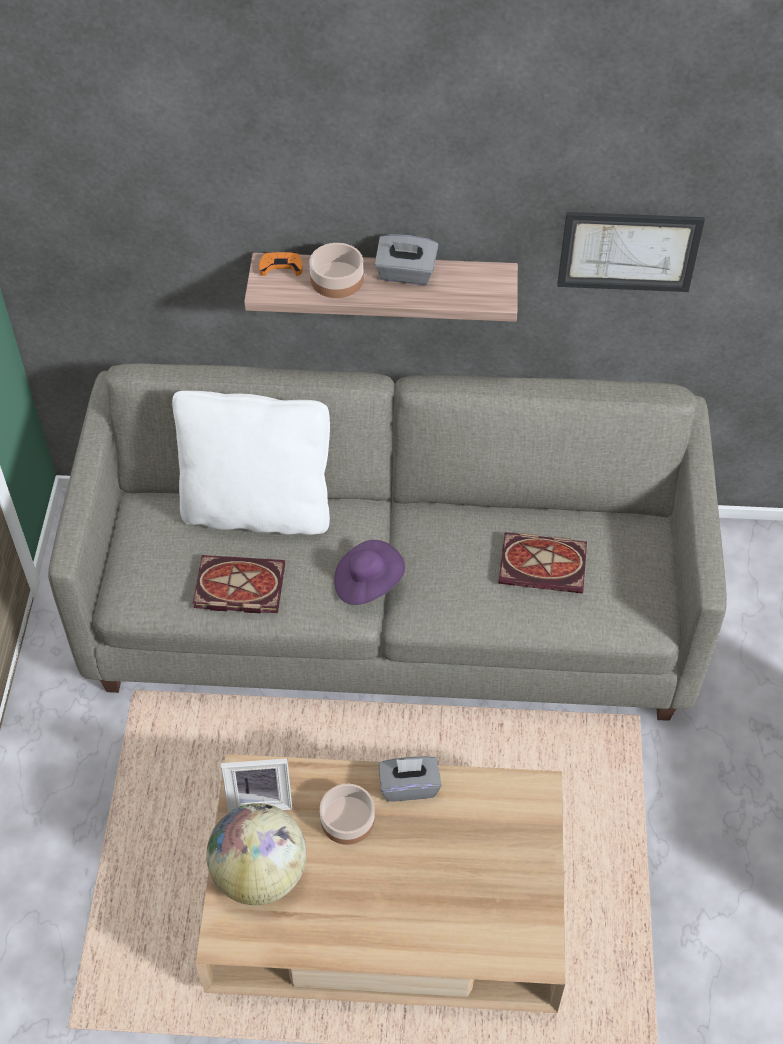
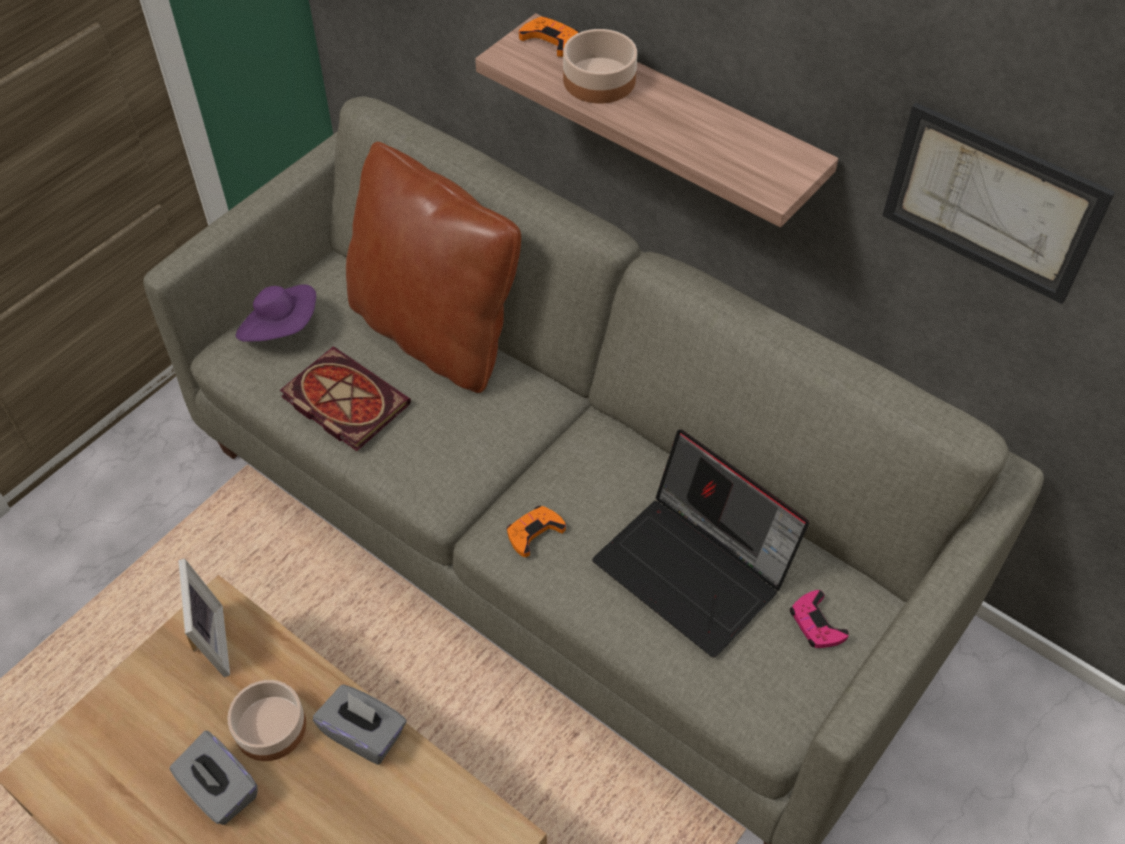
camera: 35 degrees right, 0 degrees up
white pillow [172,391,330,535] -> brown pillow [346,142,521,393]
globe [206,803,306,905] -> none
picture frame [221,758,292,812] -> picture frame turned 135 degrees counterclockwise [178,559,230,677]
purple hat [334,540,405,605] -> purple hat moved to [236,284,316,342]
grey tissue box [375,234,438,285] -> grey tissue box moved to [170,731,258,825]
book [498,532,587,594] -> laptop [592,429,809,657]
none -> orange game controller [506,506,566,557]
none -> pink game controller [790,590,849,648]

